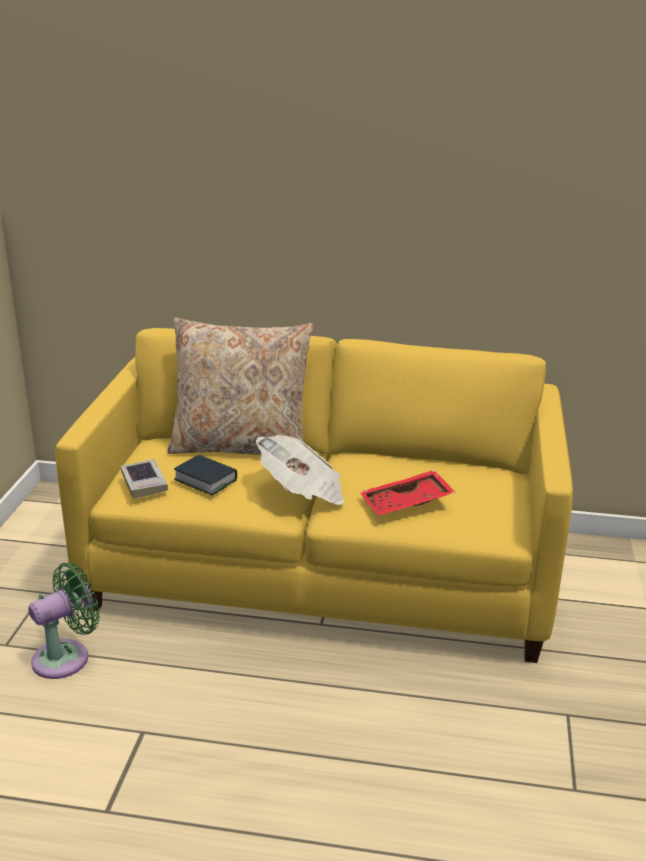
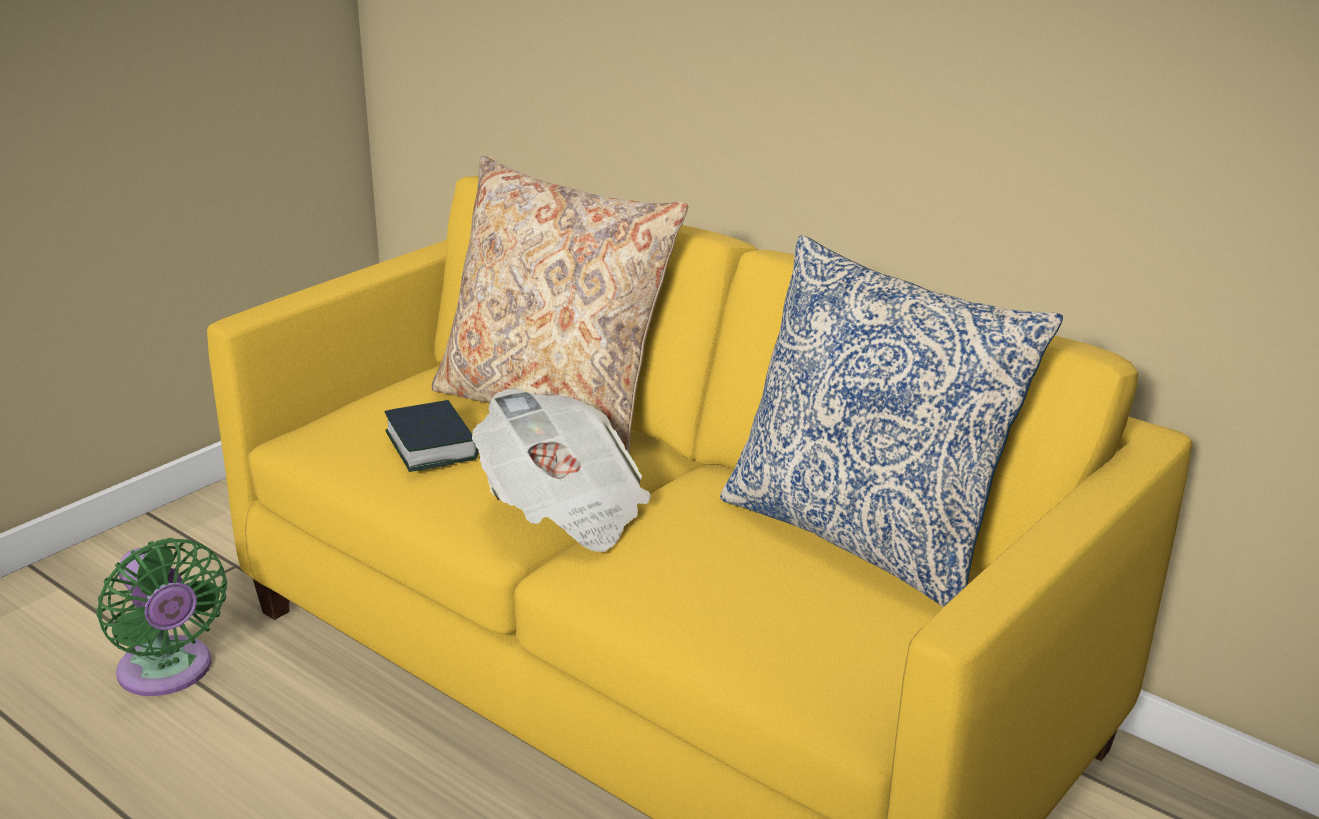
camera: 30 degrees right, 0 degrees up
green fan [28,563,100,679] -> green fan turned 60 degrees clockwise [97,538,227,696]
book [120,459,168,499] -> none
red tray [360,470,455,515] -> none
none -> pillow [720,235,1063,607]

